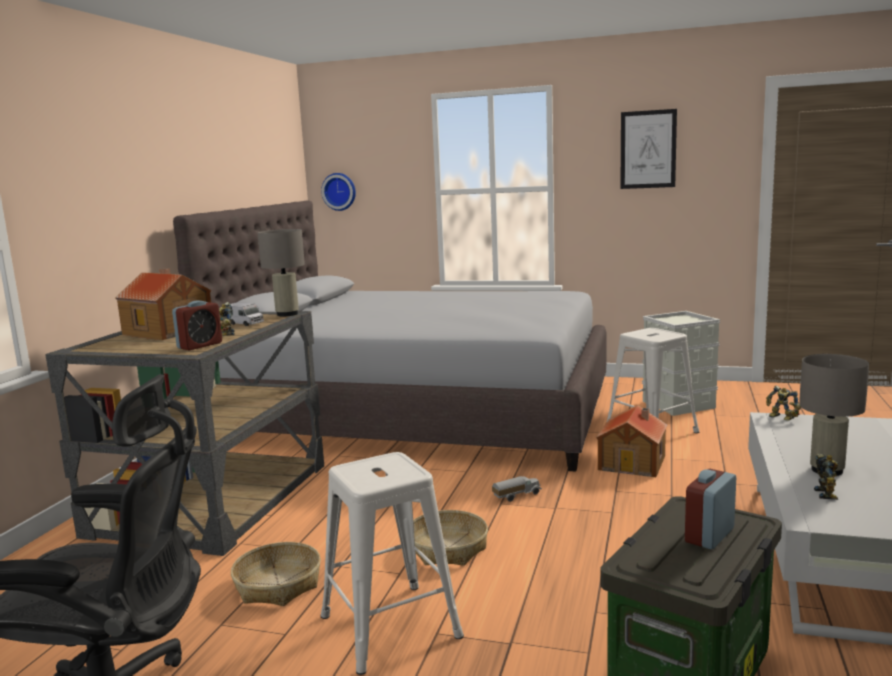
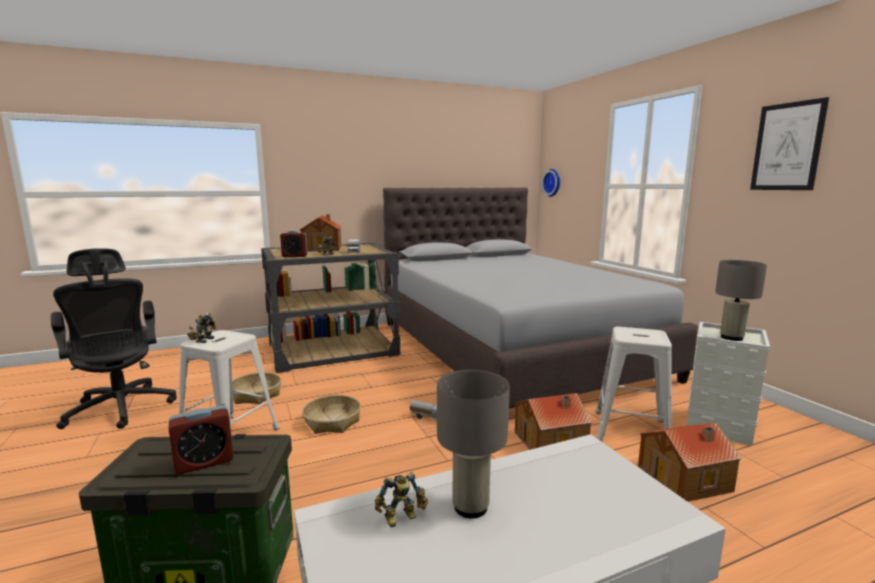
camera: 50 degrees right, 0 degrees up
grey table lamp [258,229,305,317] -> grey table lamp moved to [715,260,767,341]
alarm clock [685,469,736,549] -> alarm clock turned 150 degrees clockwise [169,406,234,474]
toy robot [766,385,801,421] -> toy robot moved to [187,313,216,343]
none -> toy house [638,423,742,502]

